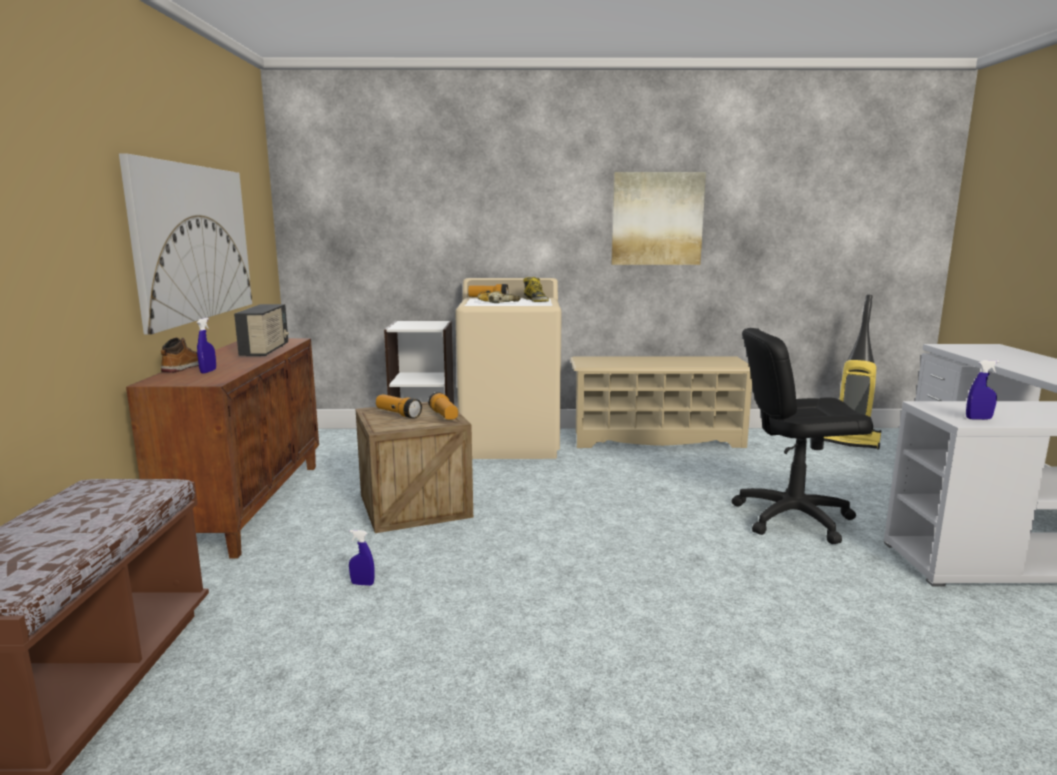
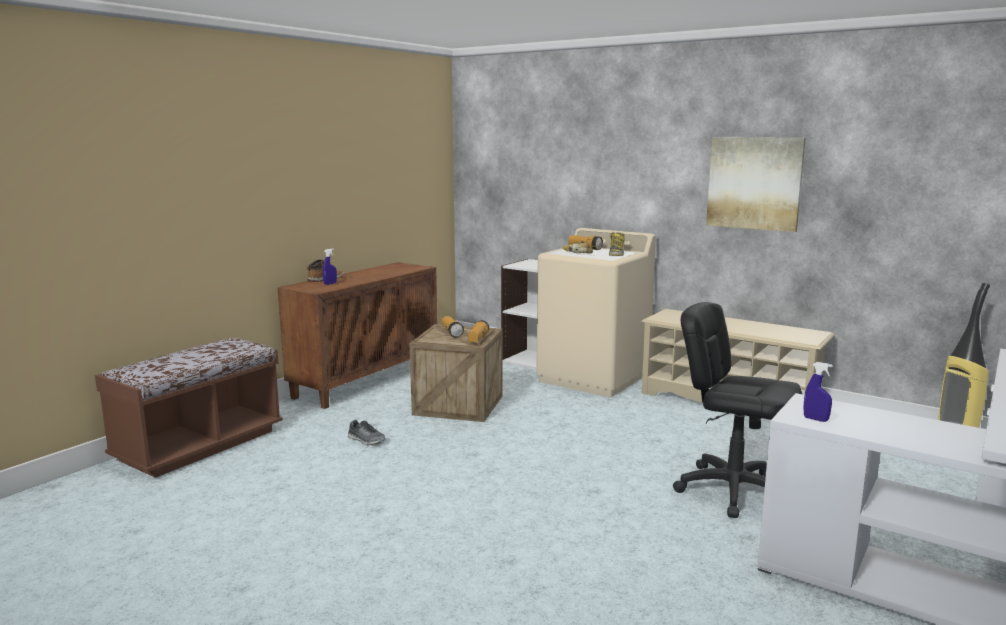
camera: 35 degrees right, 0 degrees up
picture [119,153,252,334] -> none
radio [234,304,289,356] -> none
blue spray bottle [349,530,375,586] -> shoe [347,420,386,446]

